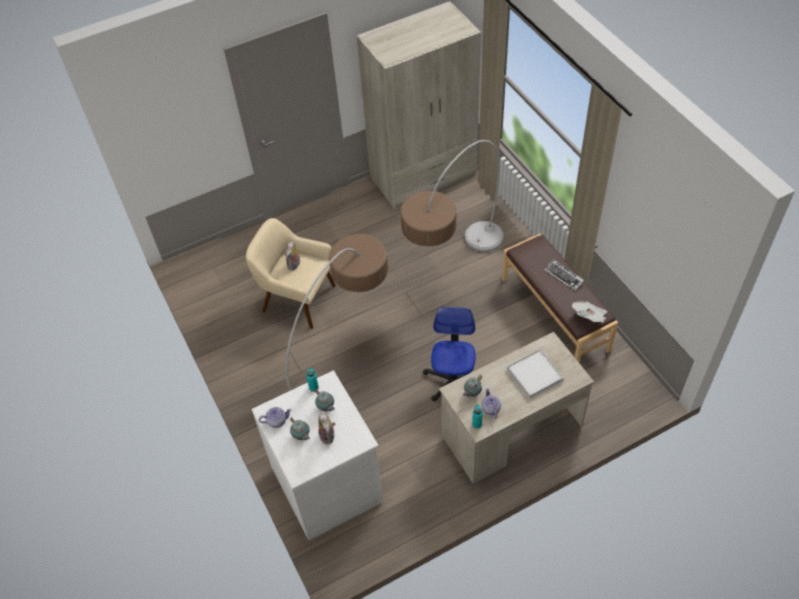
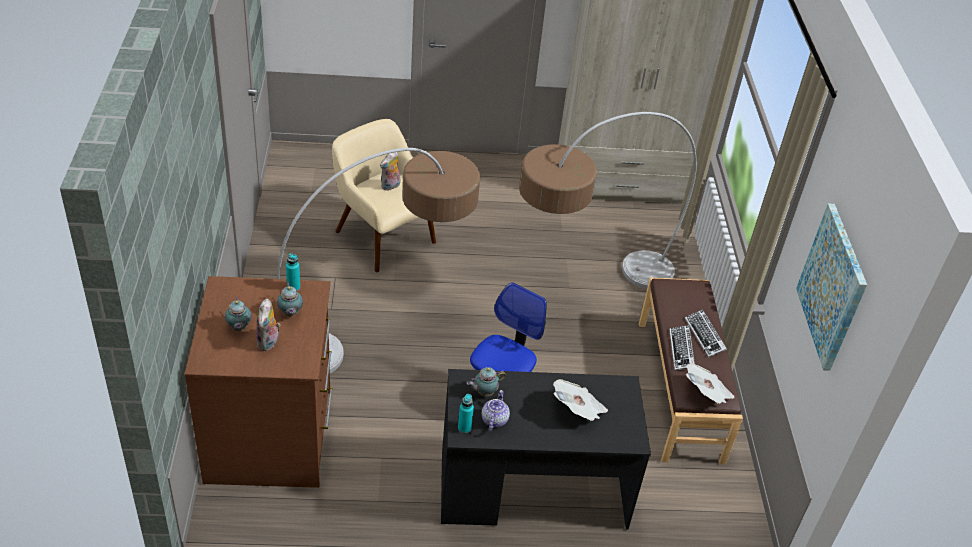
camera: 20 degrees right, 10 degrees down
white dresser [252,370,383,540] -> brown dresser [184,276,333,488]
teapot [259,407,292,428] -> none
beige desk [439,332,594,484] -> black desk [441,369,651,529]
white tray [507,349,564,398] -> newspaper [553,379,608,421]
none -> keyboard [669,325,695,371]
none -> picture [796,204,867,371]

